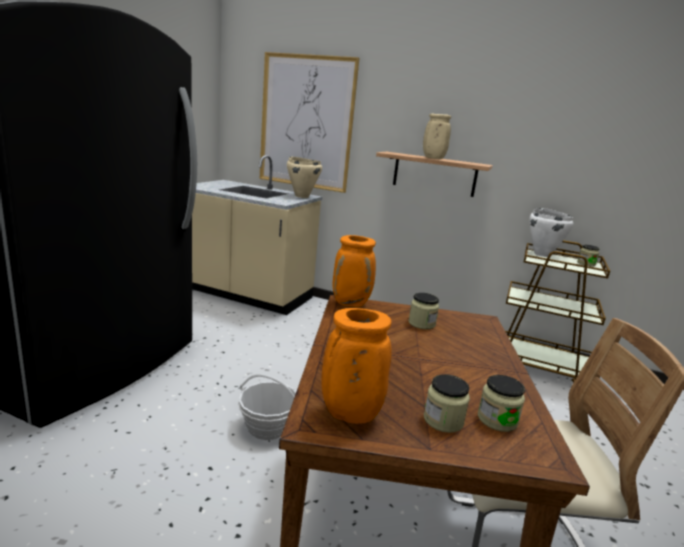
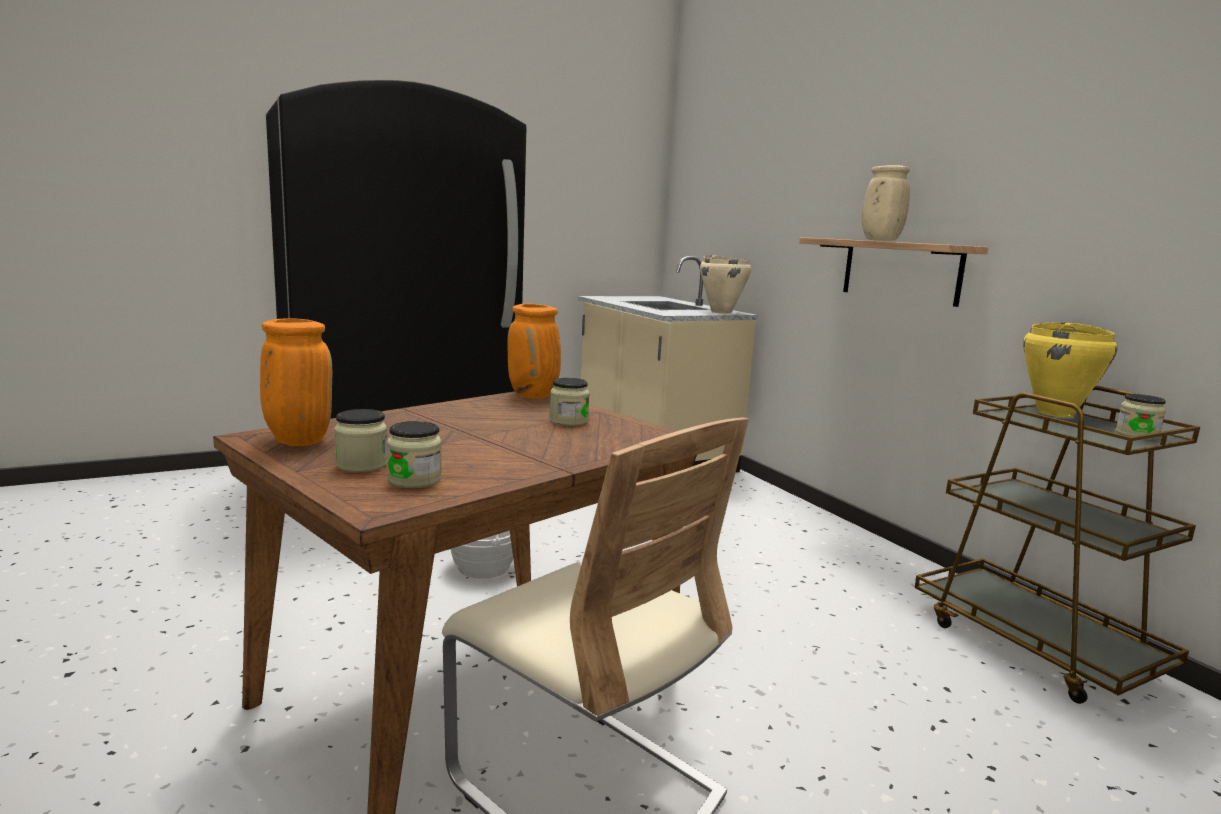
camera: 40 degrees right, 5 degrees down
picture [260,52,359,193] -> none
white cooking pot [529,208,573,257] -> yellow cooking pot [1023,322,1117,417]

